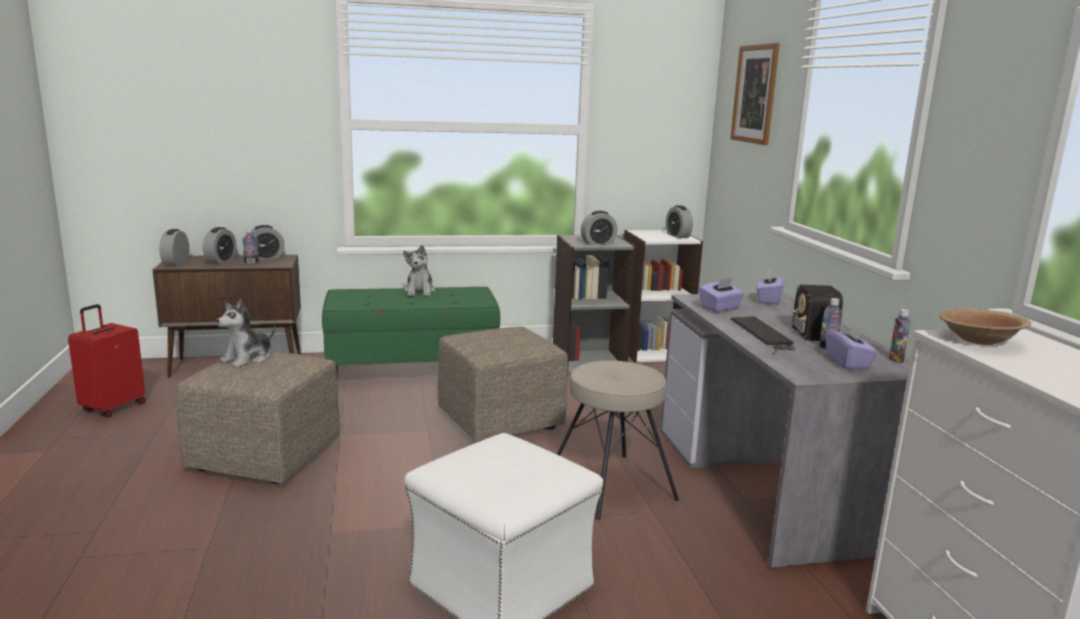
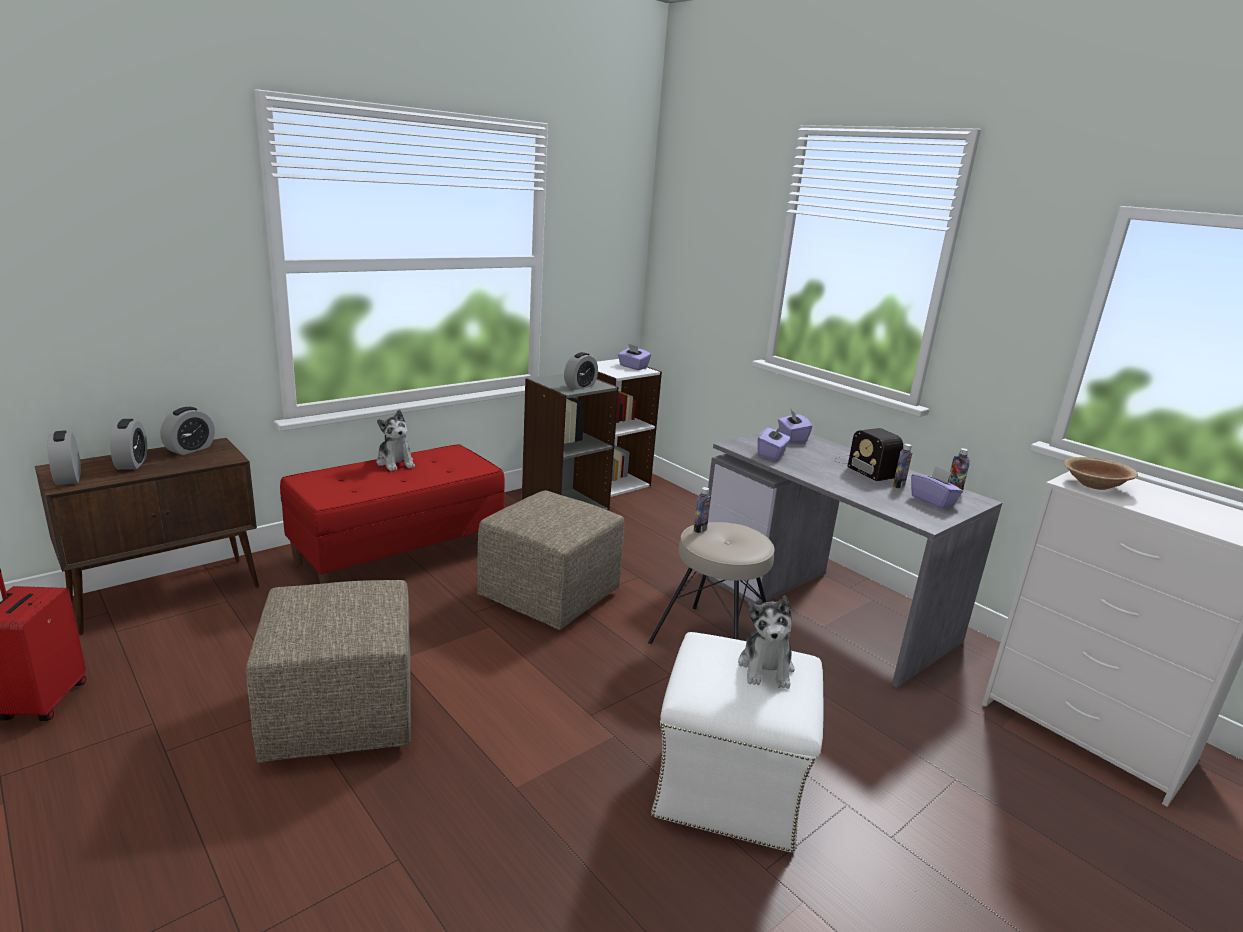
camera: 30 degrees left, 5 degrees up
plush toy [216,299,275,367] -> plush toy moved to [738,596,795,689]
bottle [242,229,259,264] -> bottle moved to [694,487,711,533]
green bench [322,287,500,383] -> red bench [280,444,505,584]
alarm clock [666,205,693,238] -> purple tissue box [618,344,651,370]
picture [731,43,780,145] -> none
keyboard [731,316,795,355] -> none

